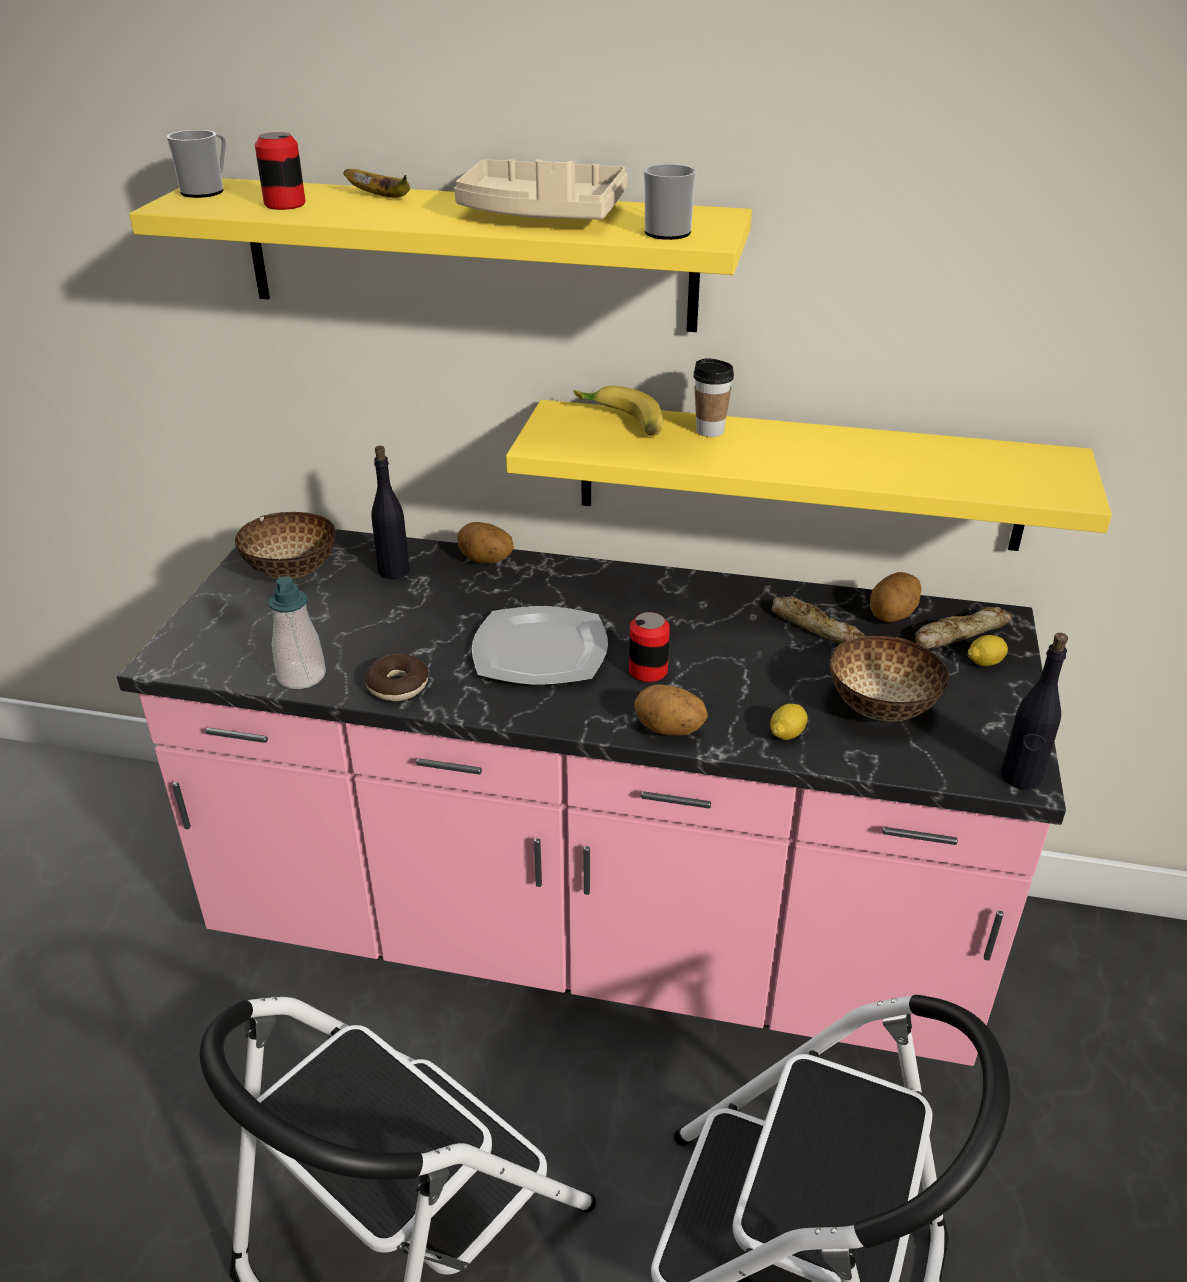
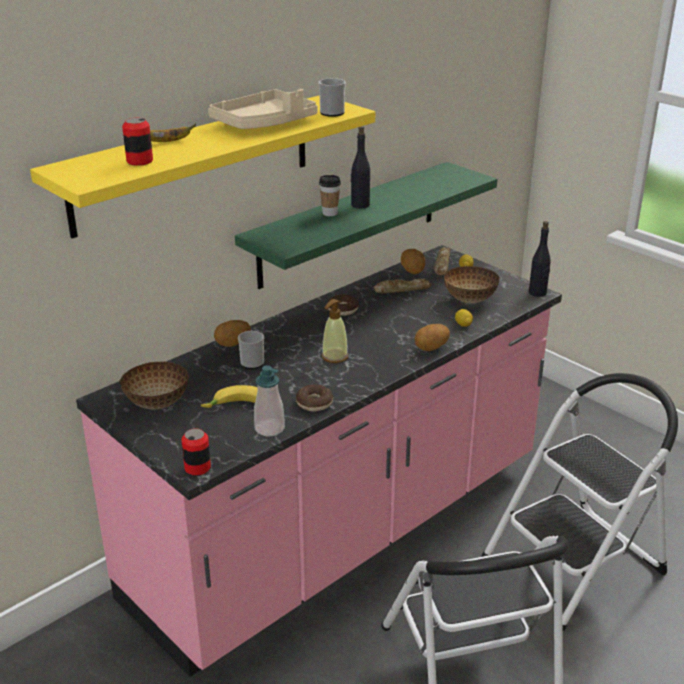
camera: 55 degrees left, 5 degrees down
mug [167,130,226,198] -> mug moved to [238,330,264,369]
black bottle [371,446,410,579] -> black bottle moved to [351,126,370,209]
plate [472,606,608,685] -> soap dispenser [322,299,349,363]
yellow shelf [506,400,1112,551] -> green shelf [235,162,497,289]
banana [574,385,664,436] -> banana moved to [201,385,257,408]
can [629,612,670,682] -> can moved to [181,429,211,476]
none -> donut [327,294,359,316]

